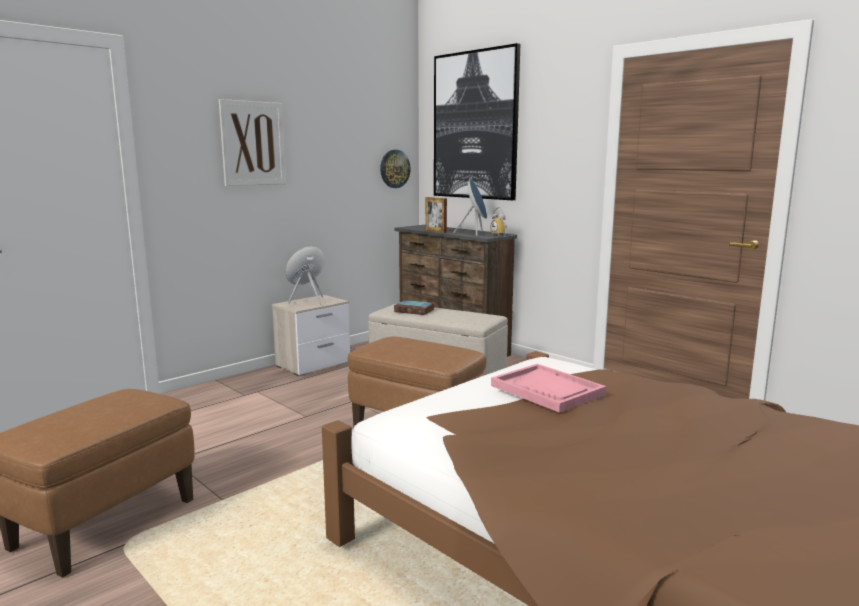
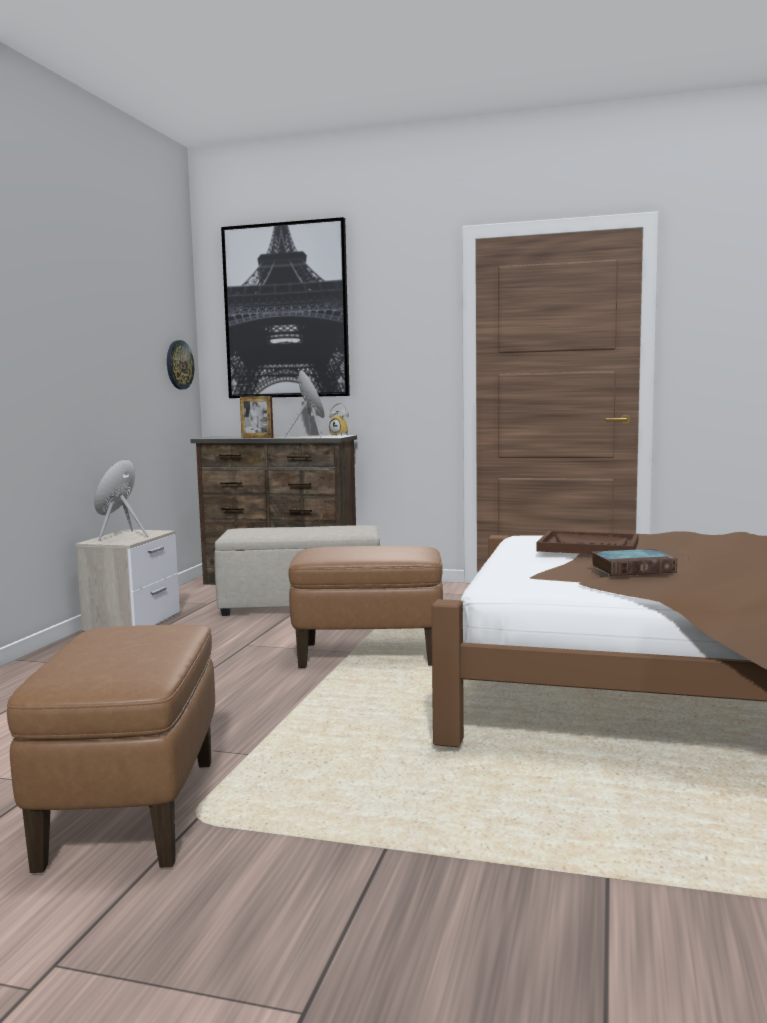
camera: 30 degrees left, 5 degrees down
picture [219,99,286,186] -> none
book [394,300,434,315] -> book moved to [591,549,677,576]
pink tray [491,364,606,412] -> brown tray [536,530,639,554]

